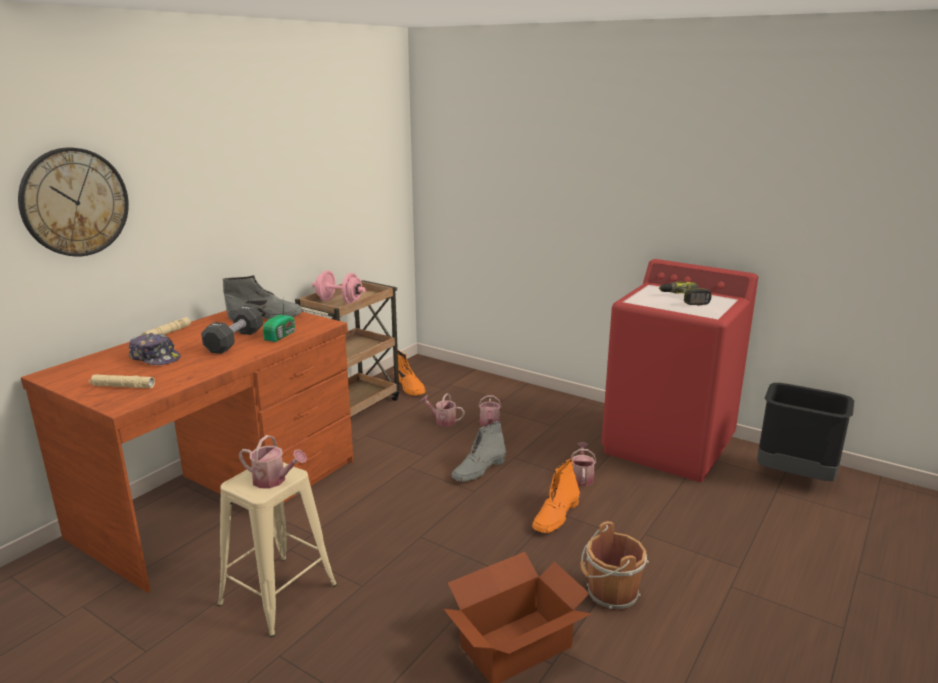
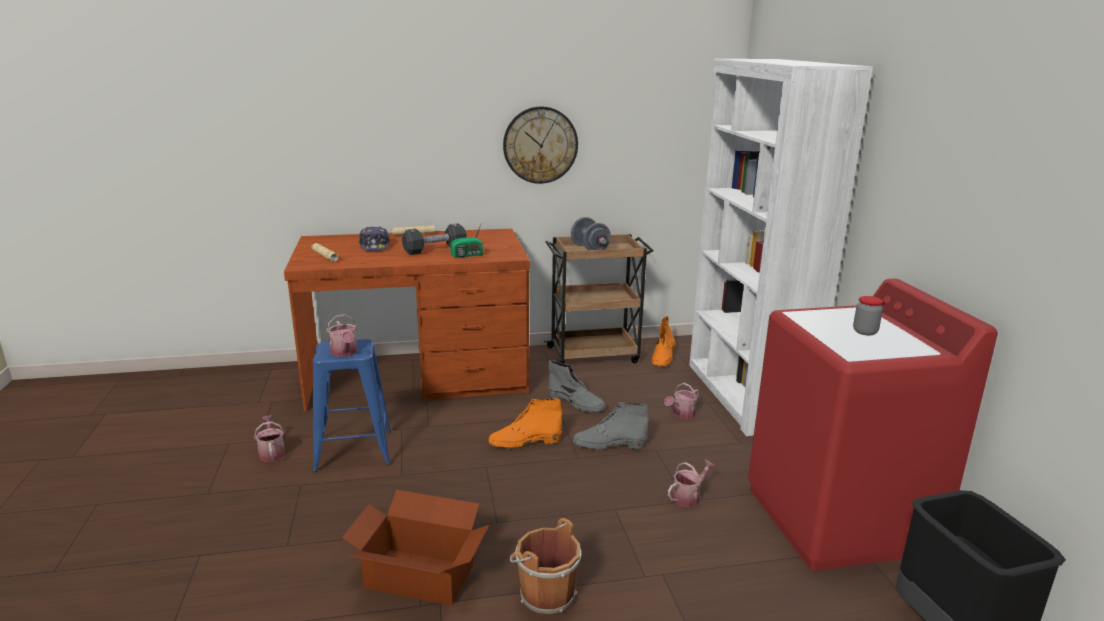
camera: 45 degrees right, 0 degrees up
wall clock [18,147,129,257] -> wall clock moved to [503,106,578,184]
beige stool [217,462,337,637] -> blue stool [313,339,391,472]
grey boot [223,275,302,321] -> grey boot moved to [548,360,606,412]
pink dumbbell [312,271,365,304] -> grey dumbbell [571,217,611,250]
watering can [421,393,465,426] -> watering can moved to [254,415,286,462]
orange boot [532,459,580,533] -> orange boot moved to [488,399,562,449]
power drill [659,282,712,305] -> jar [853,296,883,335]
none -> white bookcase [689,59,873,436]

